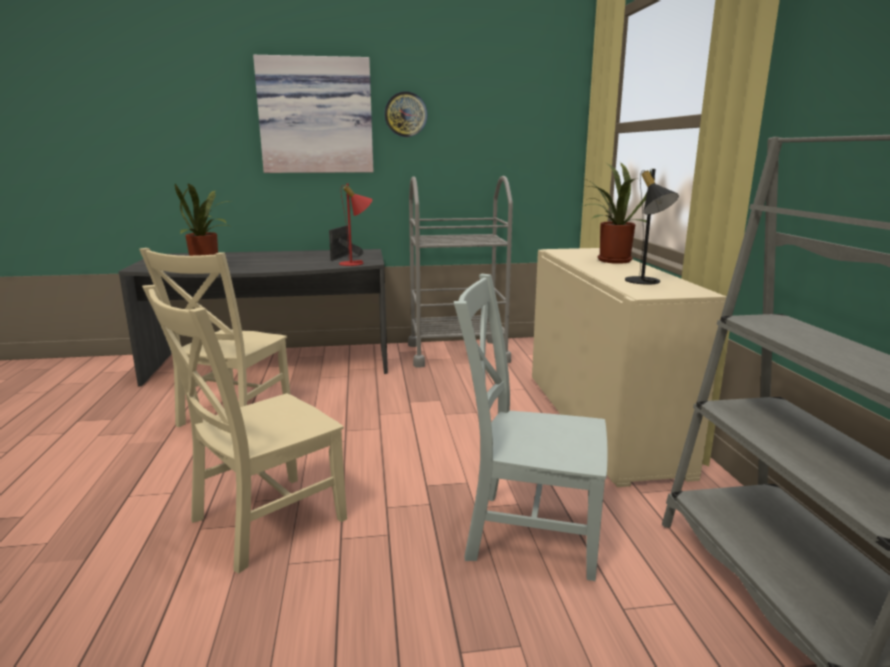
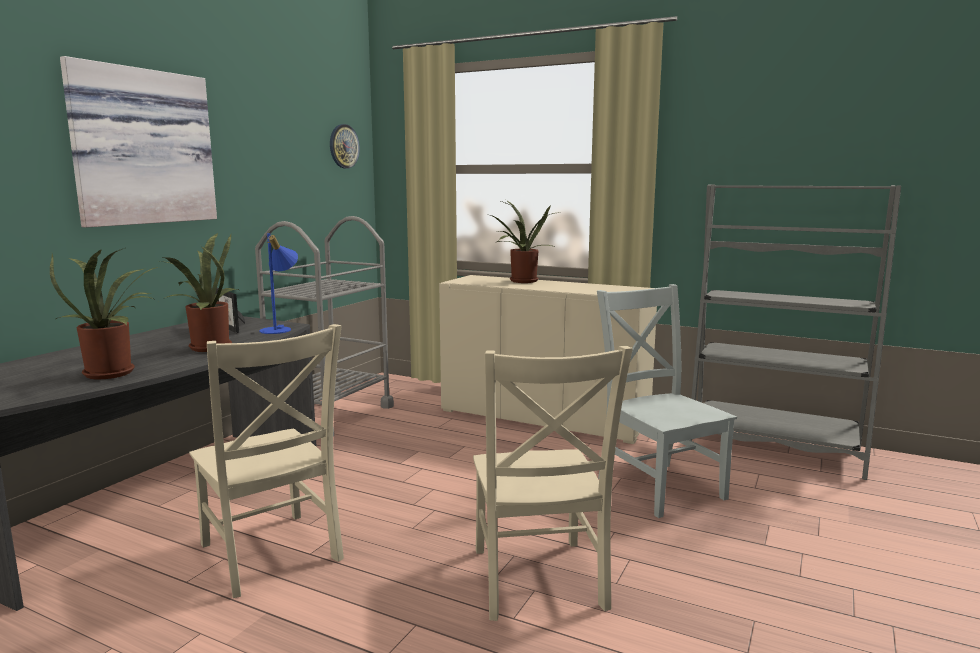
camera: 55 degrees left, 5 degrees down
red table lamp [339,184,372,266] -> blue table lamp [260,233,298,334]
wall clock [384,91,428,137] -> wall clock moved to [330,124,360,168]
grey chair [454,274,607,581] -> grey chair turned 105 degrees clockwise [597,284,737,518]
black table lamp [625,169,679,285] -> none
none -> potted plant [160,233,240,352]

